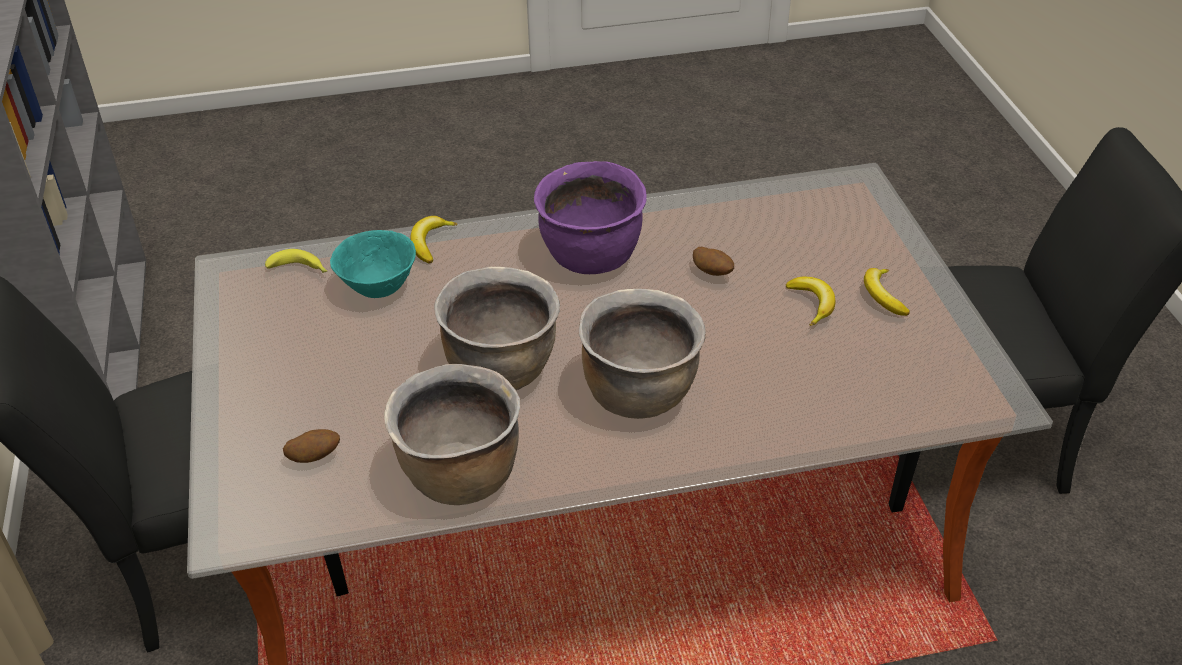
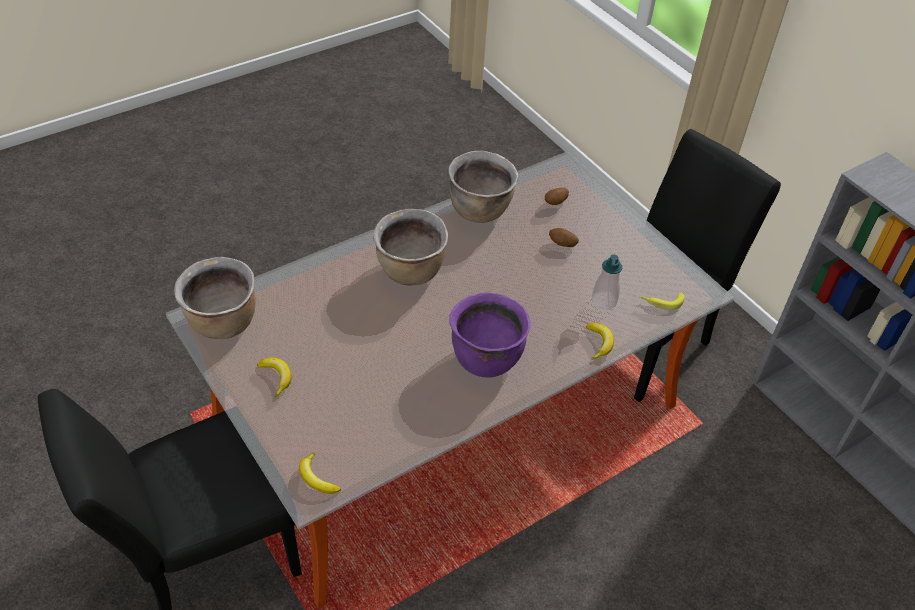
camera: 155 degrees right, 5 degrees up
turquoise bowl [330,230,416,298] -> soap dispenser [592,255,623,310]
brown cooking pot [434,267,560,390] -> brown cooking pot moved to [174,257,256,339]
potato [693,247,734,276] -> potato moved to [549,228,579,247]
banana [786,277,836,326] -> banana moved to [299,452,341,494]

